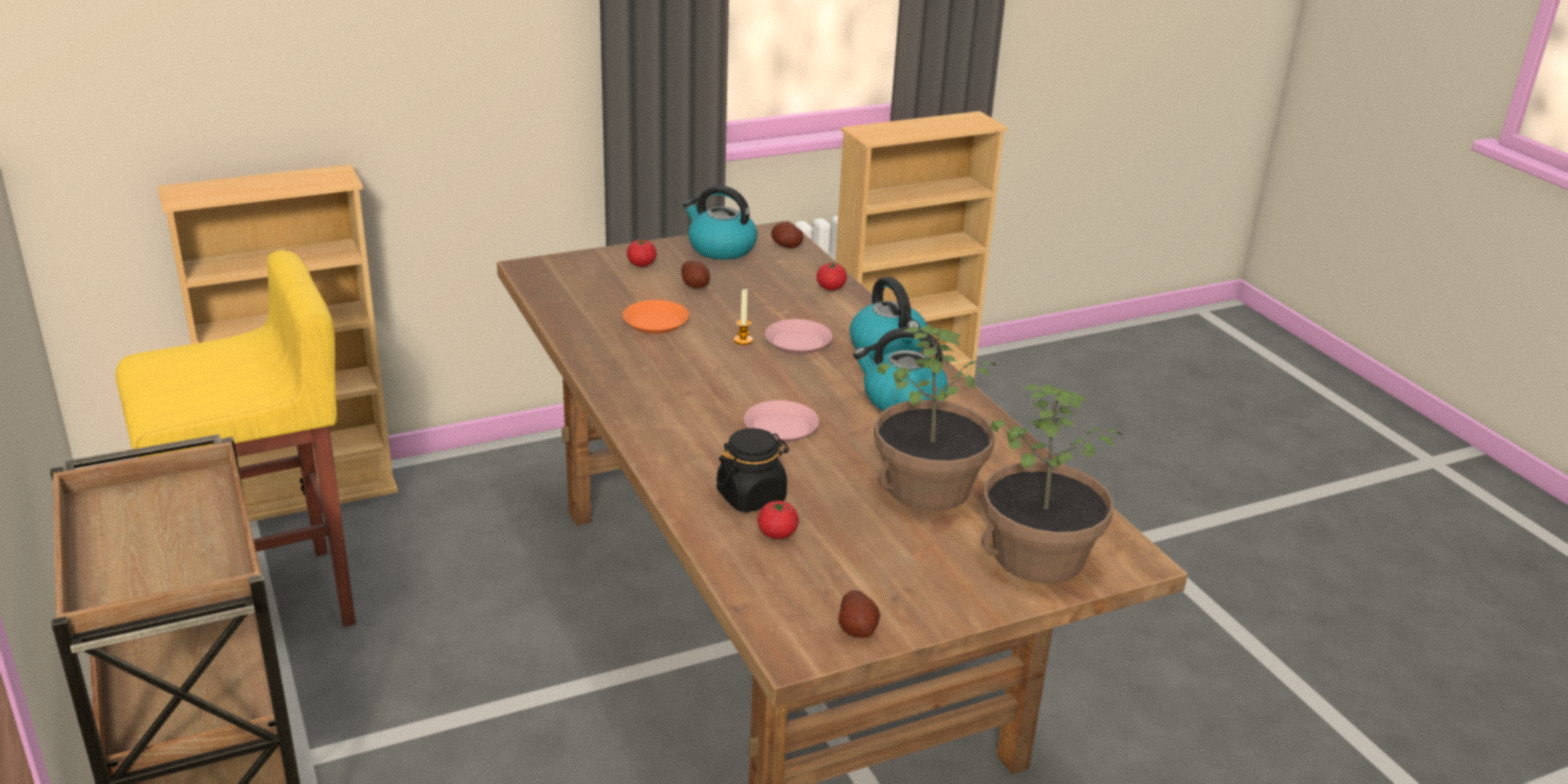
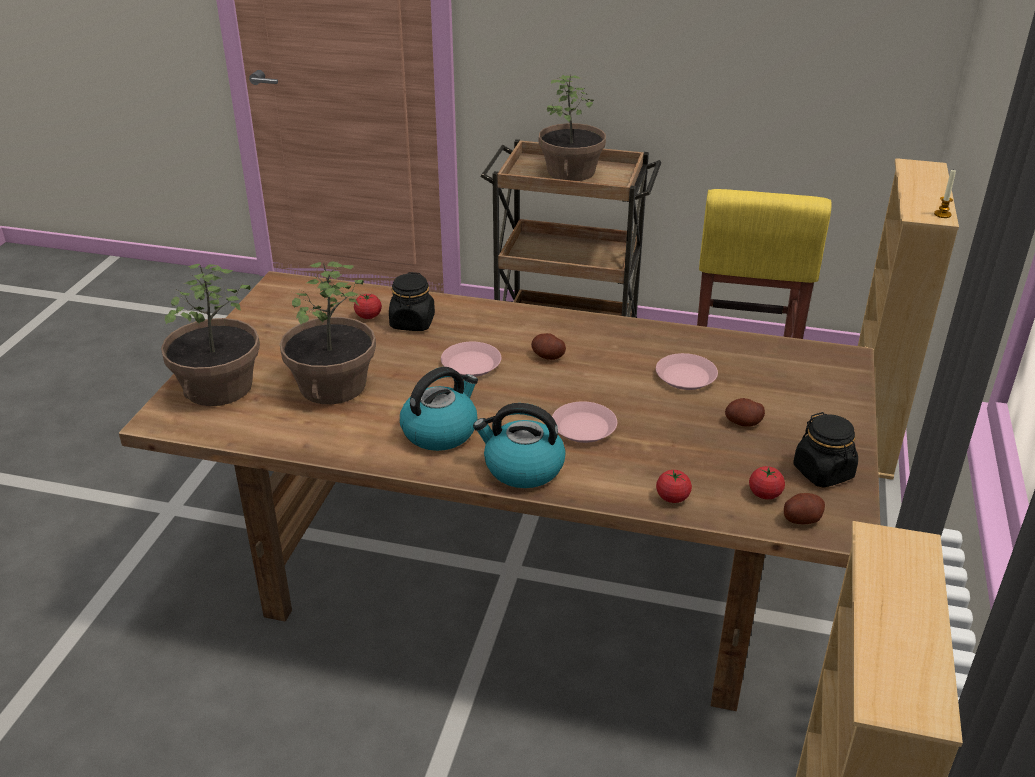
camera: 130 degrees right, 5 degrees up
orange plate [623,300,689,334] -> pink plate [656,353,718,390]
tomato [627,239,657,267] -> tomato moved to [749,466,785,499]
kettle [683,185,757,260] -> black jar [793,412,858,488]
candle [734,289,753,345] -> candle moved to [934,170,956,218]
potato [839,590,880,638] -> potato moved to [531,333,566,360]
none -> potted plant [539,74,606,181]

